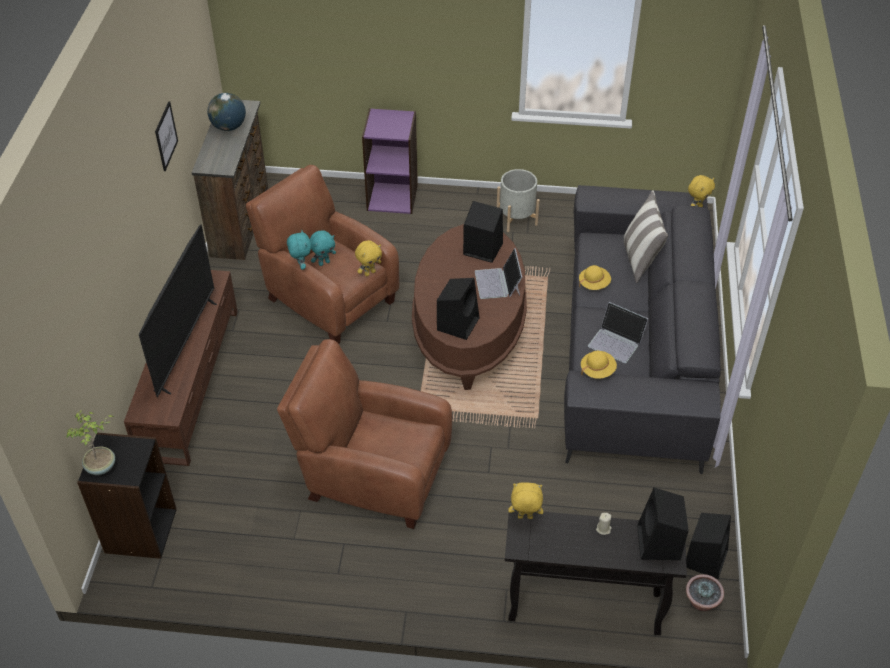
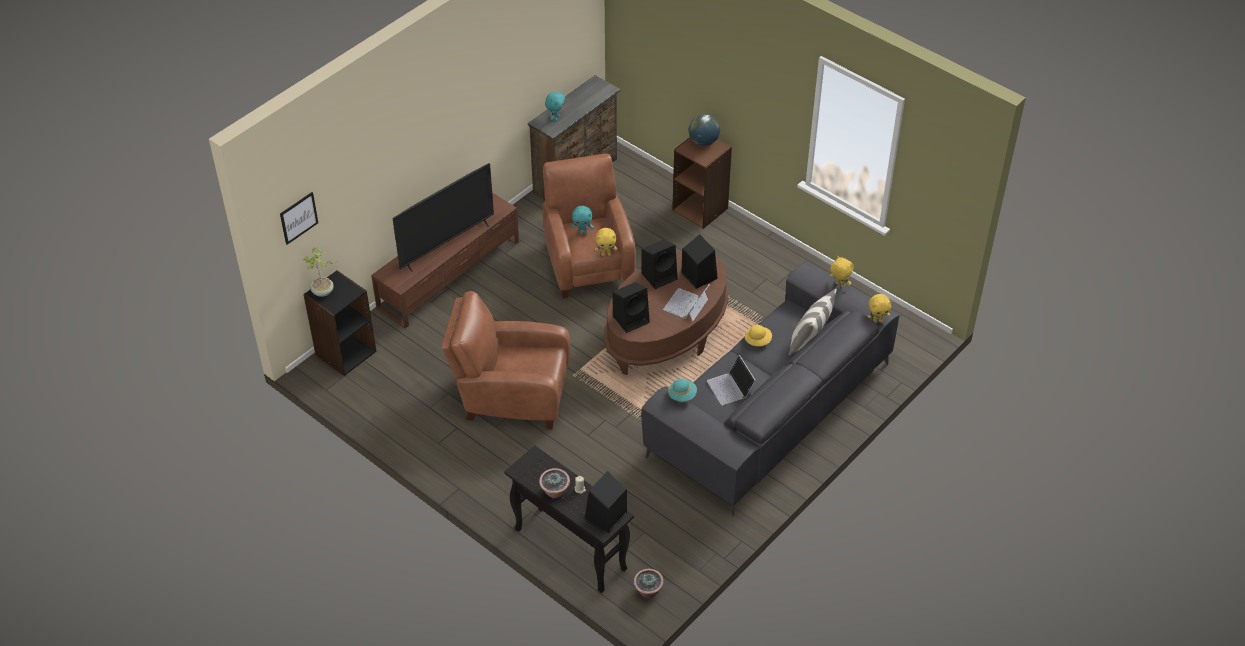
camera: 35 degrees right, 0 degrees up
picture [155,101,178,171] -> picture moved to [280,192,318,245]
globe [207,93,246,131] -> globe moved to [689,114,720,146]
brown armchair [277,339,452,529] -> brown armchair turned 45 degrees counterclockwise [442,291,570,430]
turquoise plush toy [287,230,311,270] -> turquoise plush toy moved to [545,92,565,121]
purple bookcase [362,108,418,214] -> brown bookcase [672,137,732,229]
grey planter [497,169,540,232] -> none
yellow plush toy [508,482,543,519] -> yellow plush toy moved to [830,256,854,287]
yellow hat [581,351,617,379] -> turquoise hat [668,379,697,401]
black speaker [686,513,731,579] -> black speaker moved to [641,240,677,289]
none -> potted plant [539,468,570,498]

